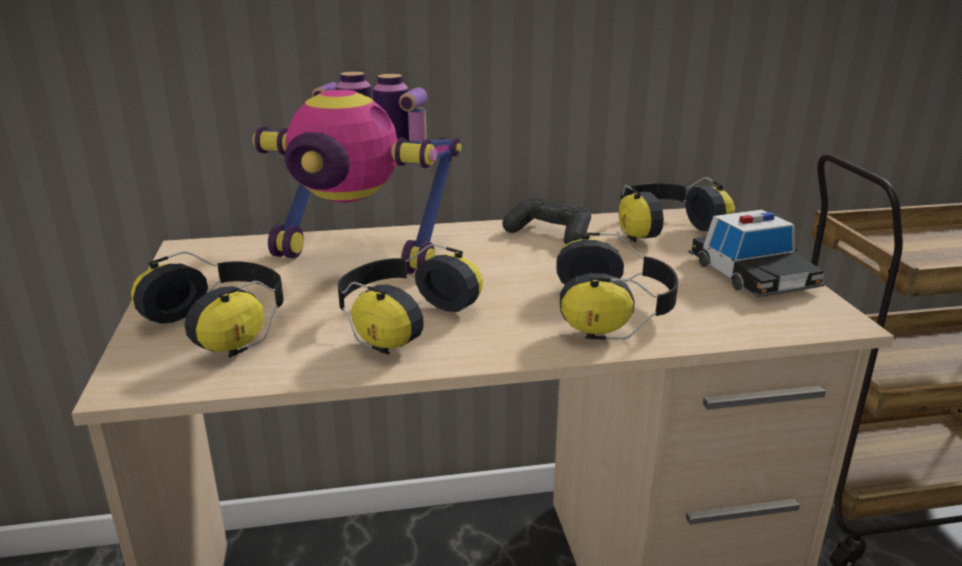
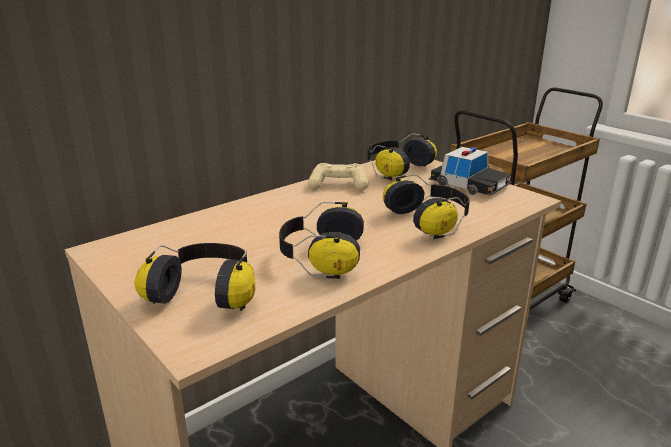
camera: 30 degrees left, 0 degrees up
toy robot [252,71,462,274] -> none
black game controller [502,198,591,245] -> beige game controller [308,163,368,191]

